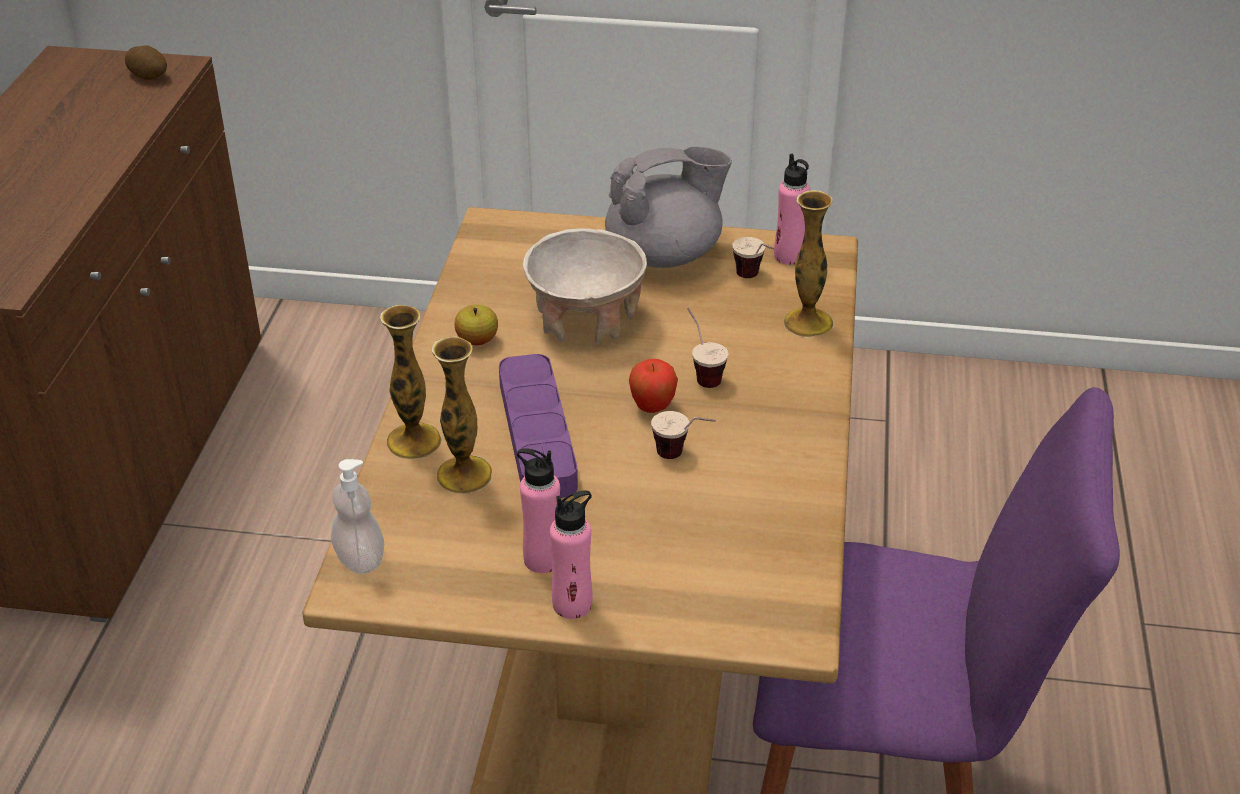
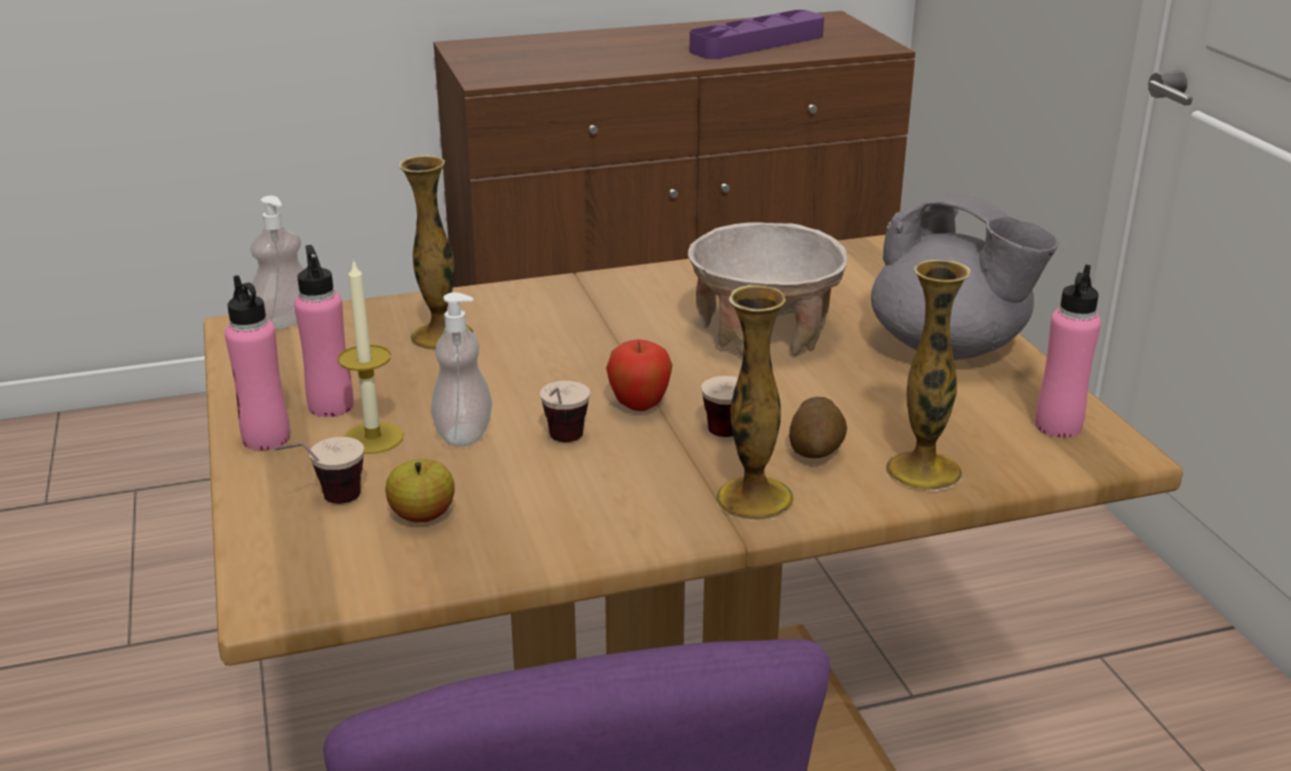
camera: 65 degrees right, 10 degrees down
potato [125,46,167,80] -> potato moved to [789,397,847,458]
vase [380,305,442,459] -> vase moved to [716,285,794,521]
apple [454,305,498,345] -> apple moved to [385,459,454,523]
purple tray [499,354,578,498] -> purple tray moved to [690,10,824,59]
cup [732,237,774,278] -> cup moved to [274,437,364,504]
none -> candle [338,259,403,454]
none -> soap dispenser [431,292,492,447]

